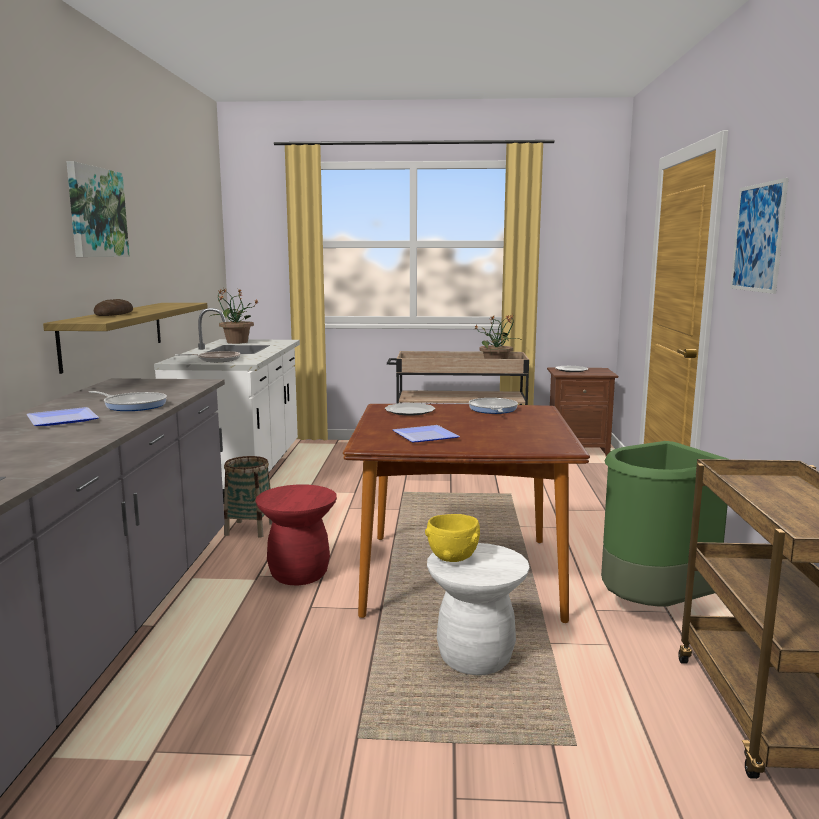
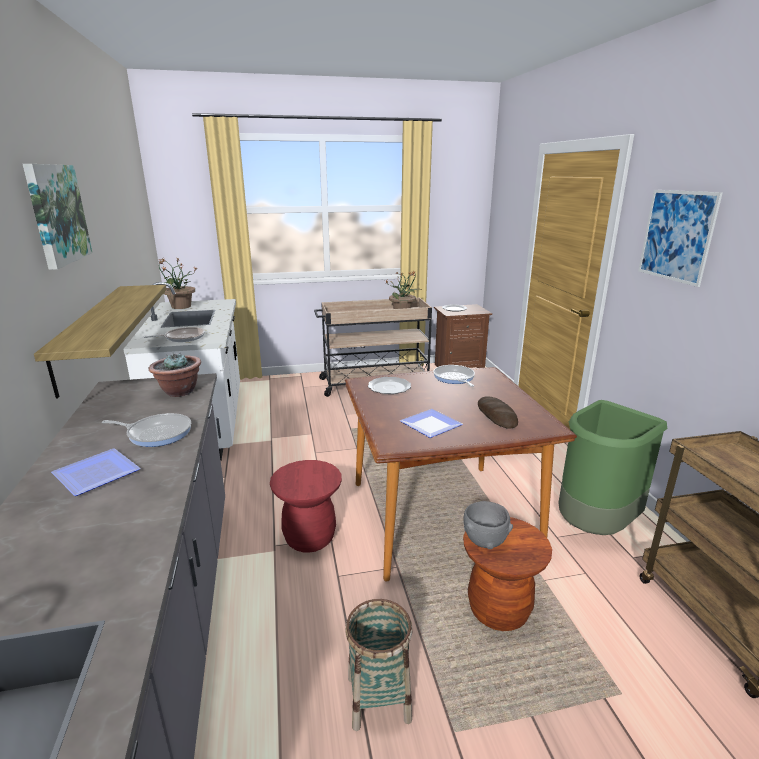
camera: 15 degrees left, 10 degrees up
bread [94,299,133,316] -> bread moved to [478,396,518,429]
basket [224,456,273,538] -> basket moved to [345,599,412,731]
yellow bowl [425,514,480,562] -> grey bowl [464,501,513,549]
white stool [427,543,530,675] -> brown stool [463,517,552,631]
none -> potted plant [148,353,201,397]

